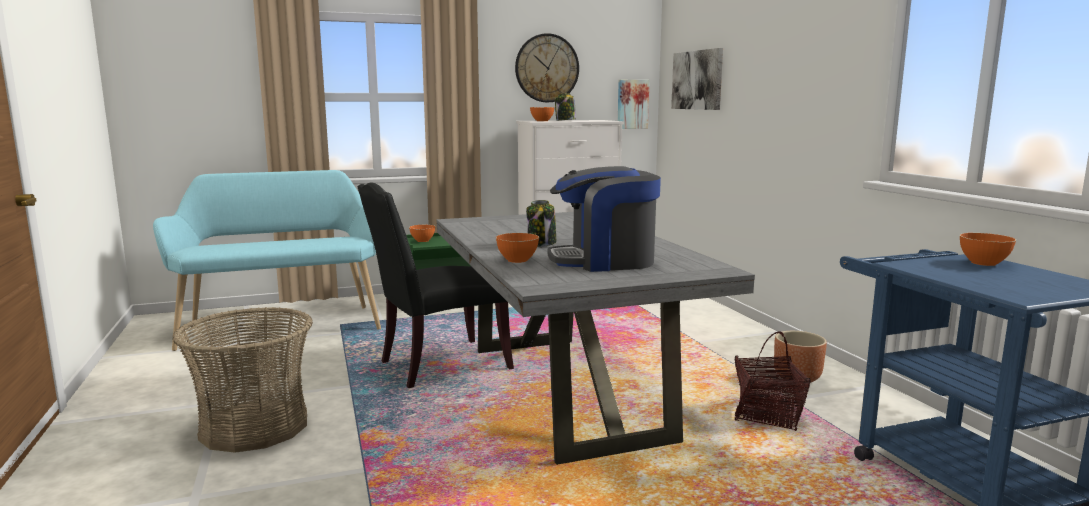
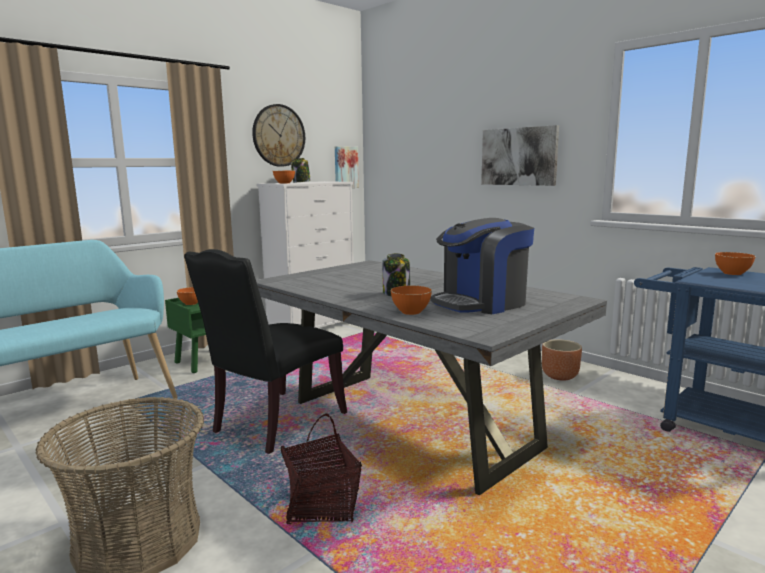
camera: 25 degrees left, 0 degrees up
picture [671,48,723,110] -> picture moved to [481,125,559,186]
basket [735,331,811,431] -> basket moved to [281,414,362,525]

